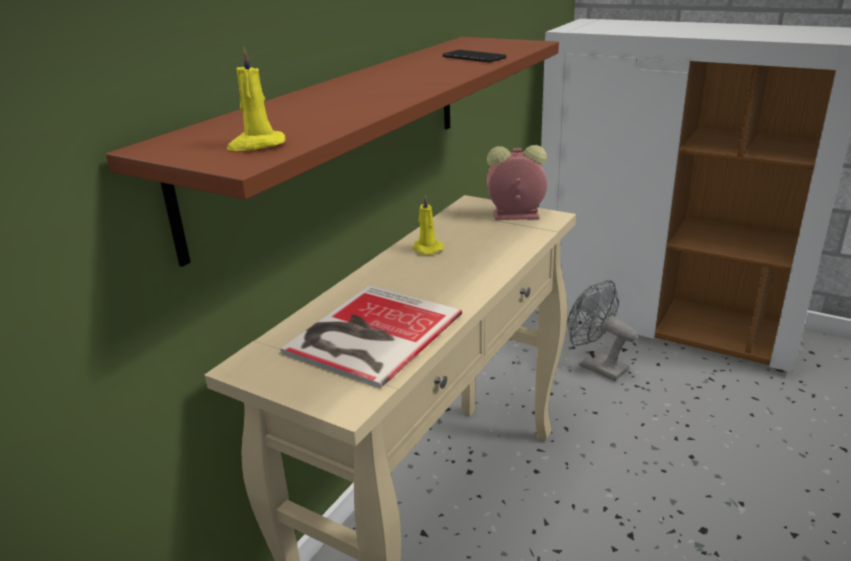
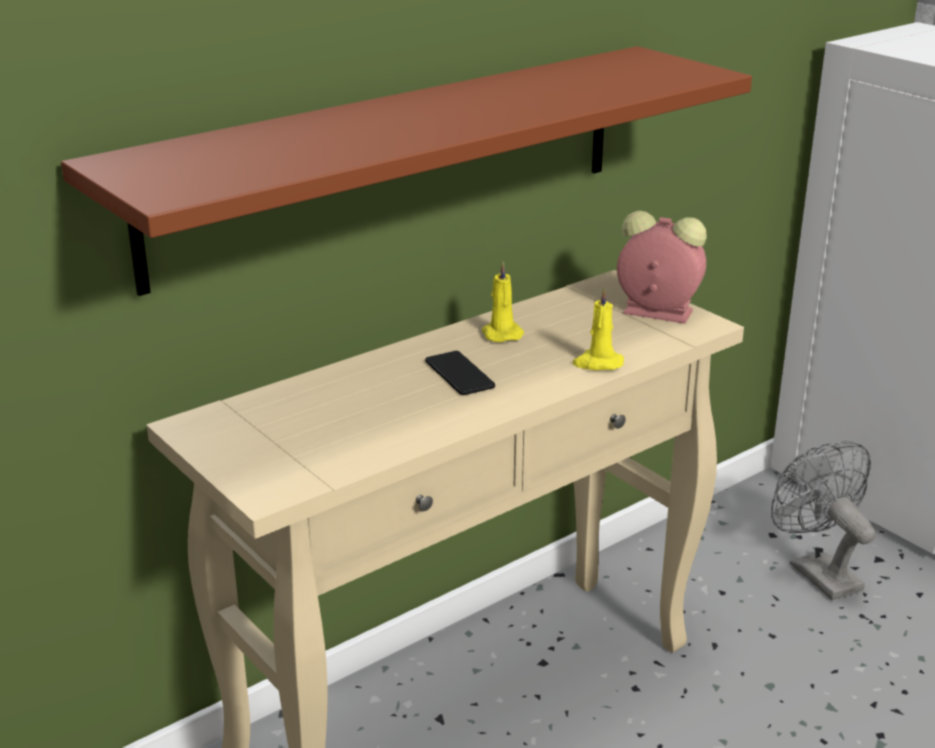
camera: 20 degrees right, 0 degrees up
yellow candle [227,47,285,151] -> yellow candle moved to [572,288,624,370]
book [281,285,462,388] -> none
phone [442,50,506,62] -> phone moved to [425,351,495,395]

